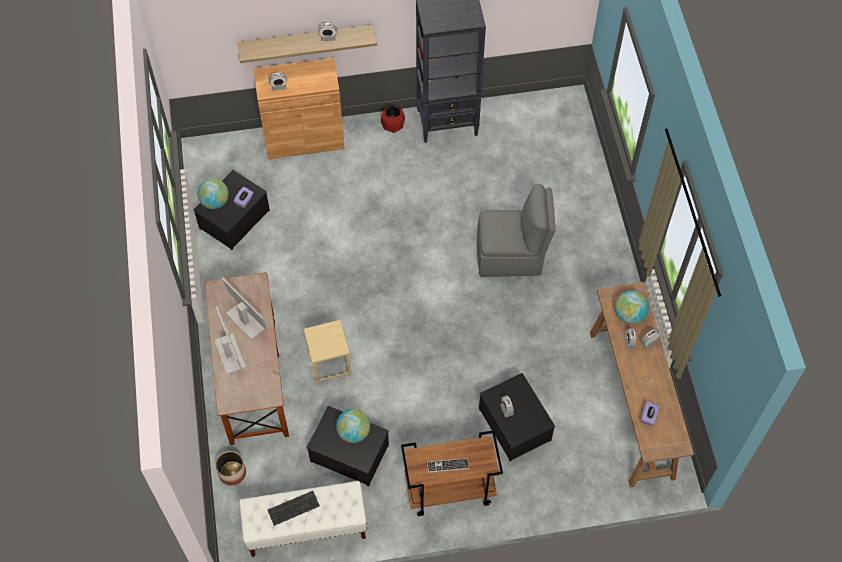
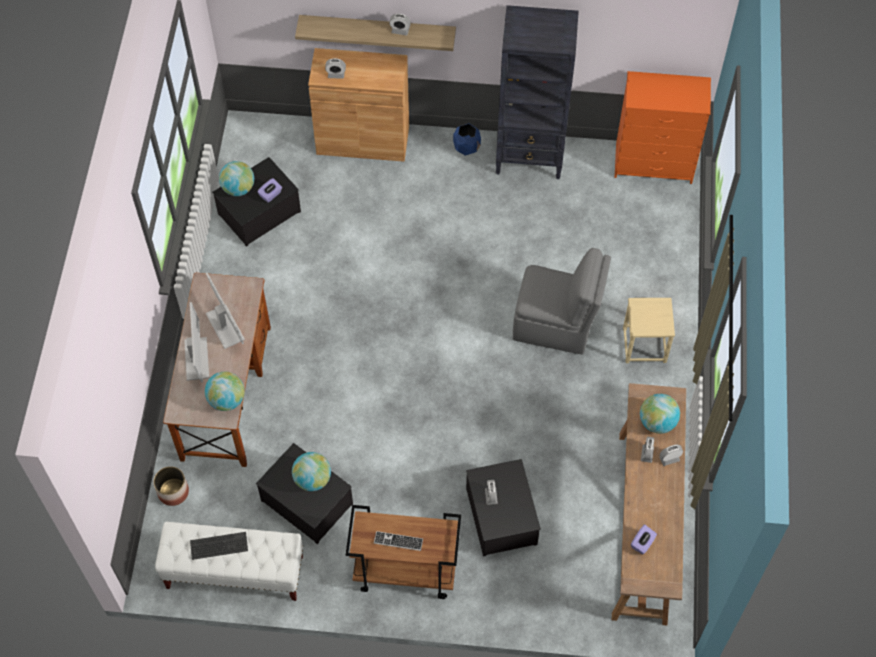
camera: 15 degrees right, 0 degrees up
beige stool [303,320,351,384] -> beige stool moved to [623,298,675,363]
red planter [381,105,405,133] -> blue planter [453,123,481,156]
none -> globe [205,372,245,411]
none -> orange dresser [614,71,711,184]

